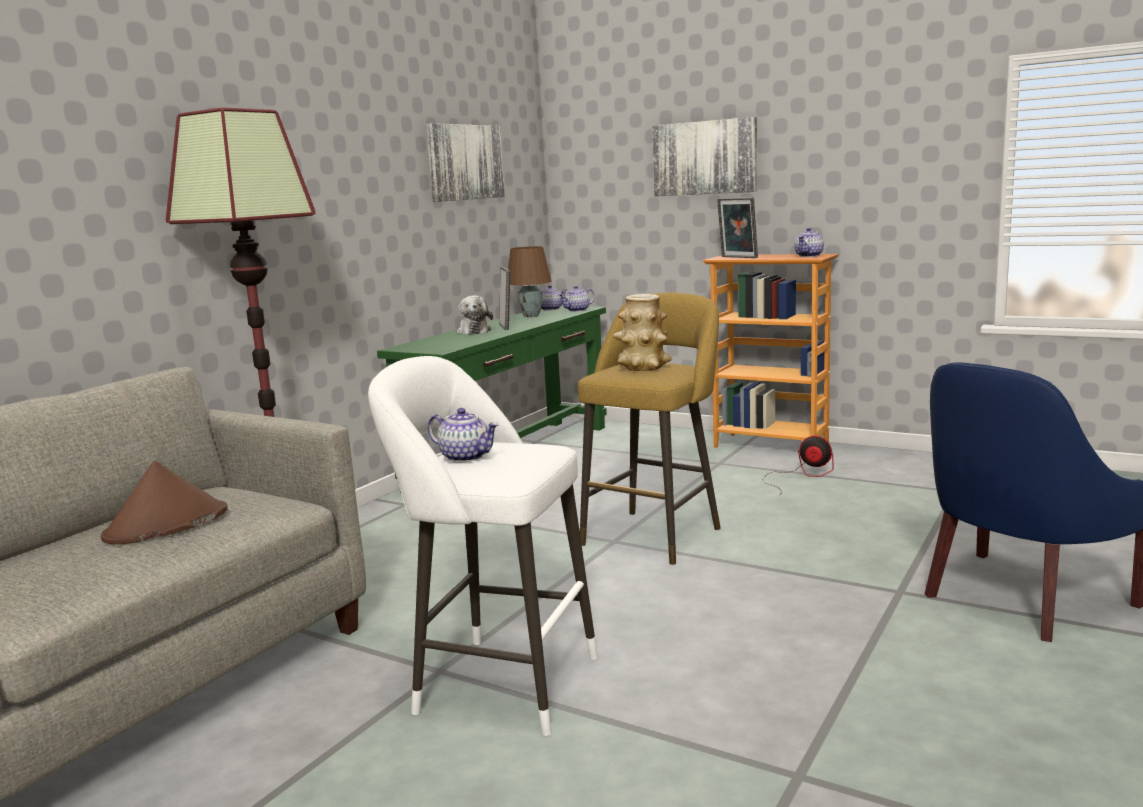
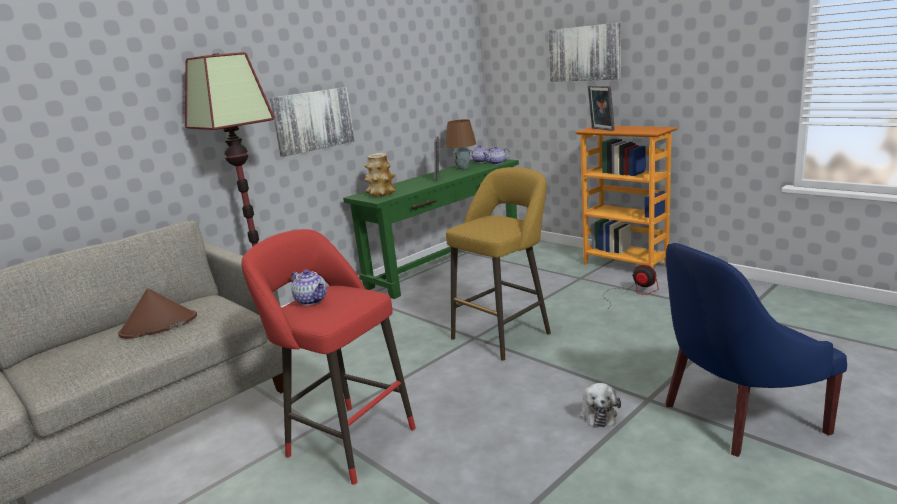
camera: 15 degrees right, 5 degrees up
white stool [368,356,598,736] -> red stool [241,229,416,485]
picture [426,123,505,202] -> picture moved to [270,87,355,157]
plush toy [457,296,493,335] -> plush toy moved to [579,383,621,428]
vase [613,294,672,371] -> vase moved to [364,153,396,197]
teapot [794,227,824,257] -> none

